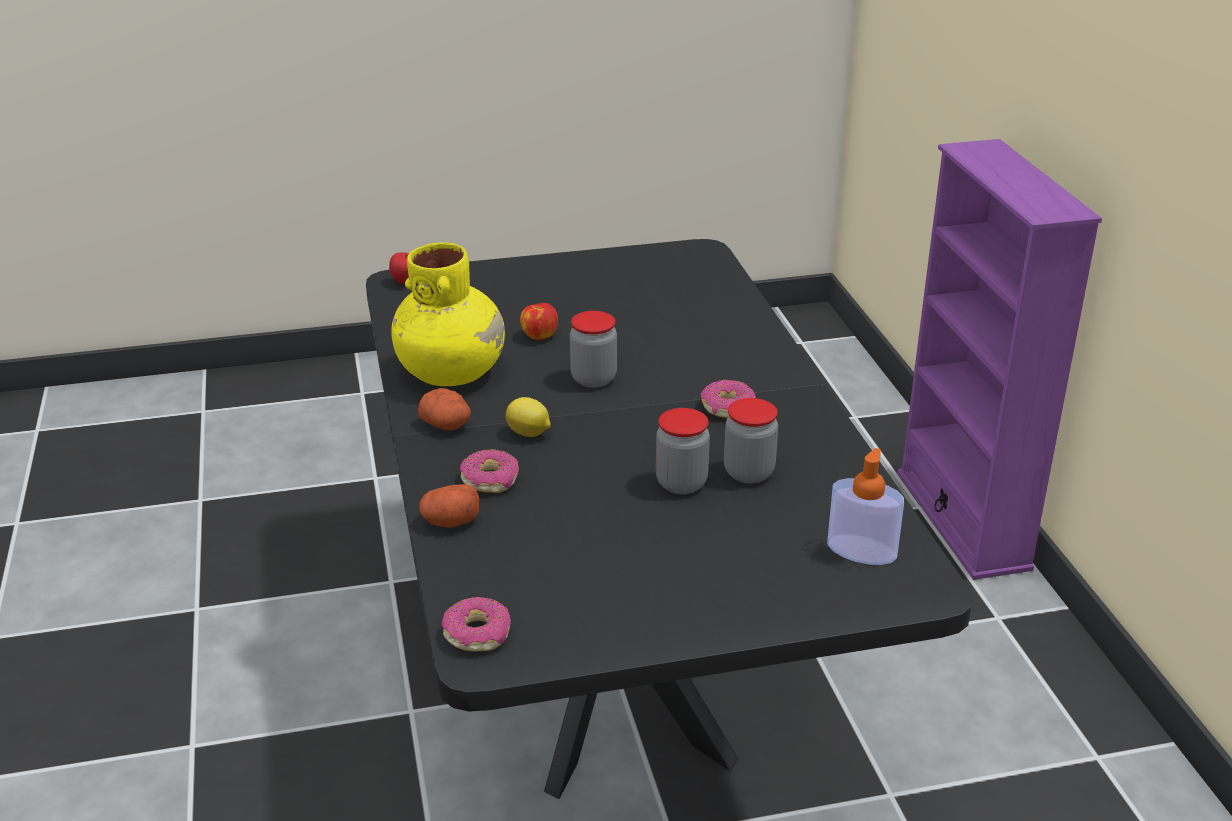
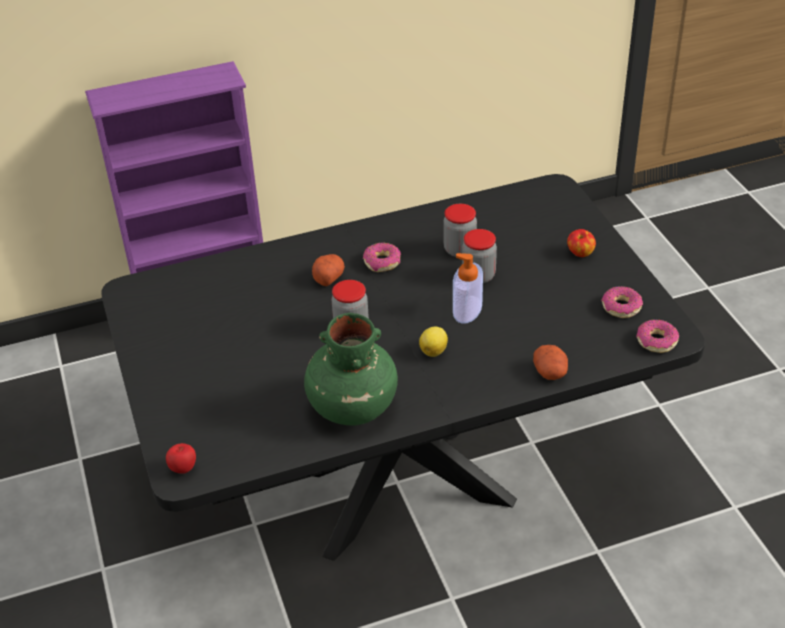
camera: 95 degrees left, 10 degrees up
yellow vase [391,242,505,386] -> green vase [304,313,398,425]
potato [418,388,471,431] -> potato moved to [312,254,345,286]
donut [460,449,519,493] -> donut moved to [601,286,643,318]
apple [520,303,558,340] -> apple moved to [567,229,596,257]
soap dispenser [828,448,904,565] -> soap dispenser moved to [453,253,483,323]

